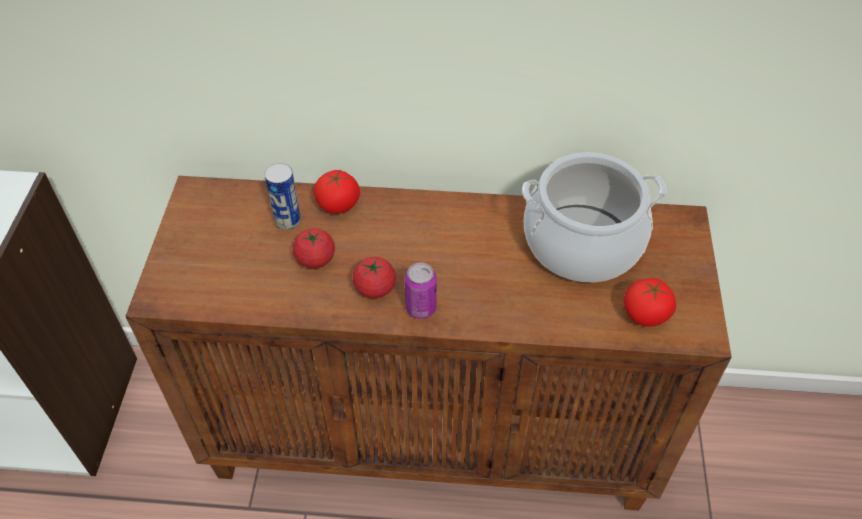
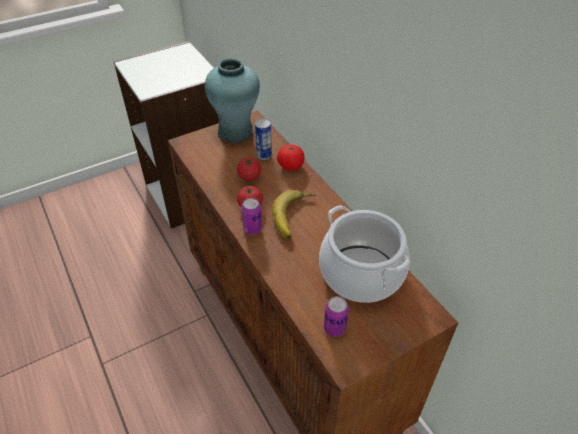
camera: 55 degrees right, 5 degrees down
tomato [624,278,676,327] -> can [324,296,349,337]
none -> turquoise vase [205,58,260,143]
none -> banana [272,190,315,238]

